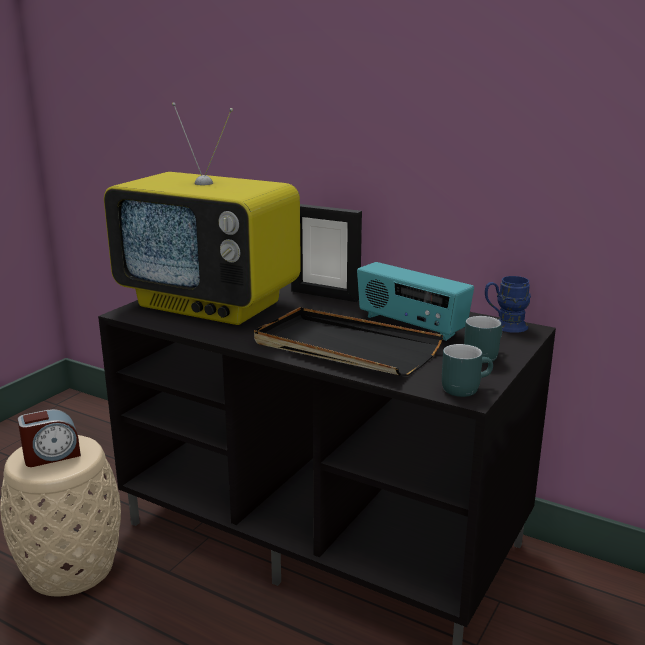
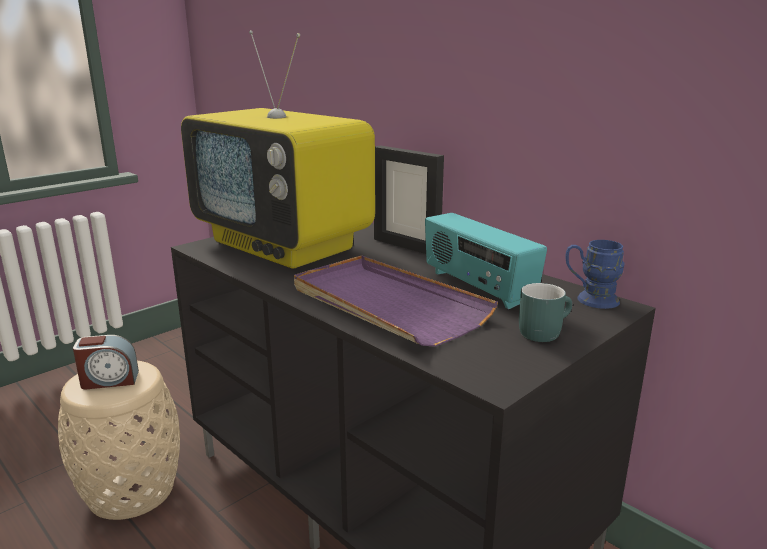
camera: 15 degrees right, 0 degrees up
black tray [254,307,443,376] -> purple tray [294,255,498,347]
turquoise mug [442,344,493,397] -> none

